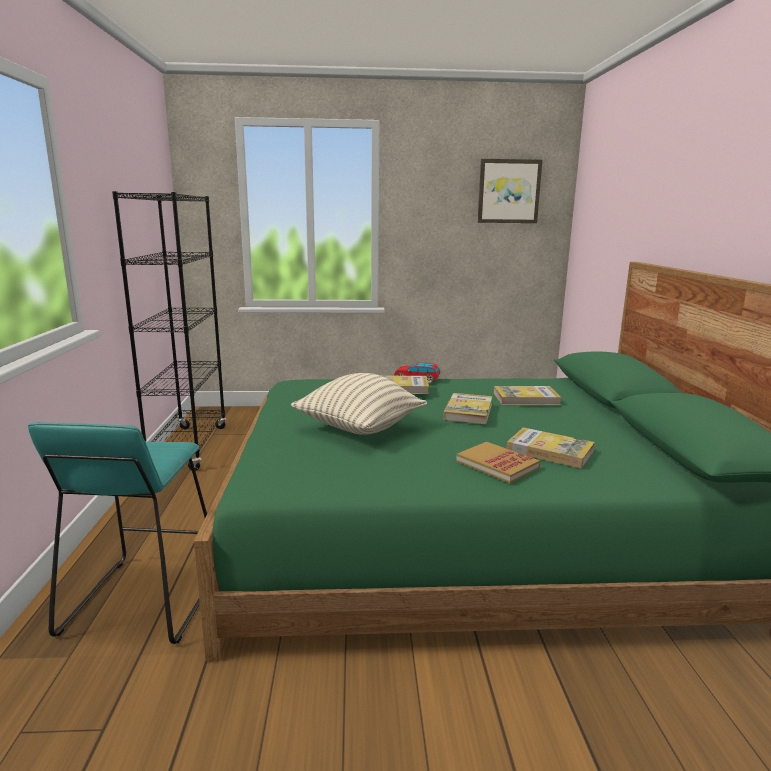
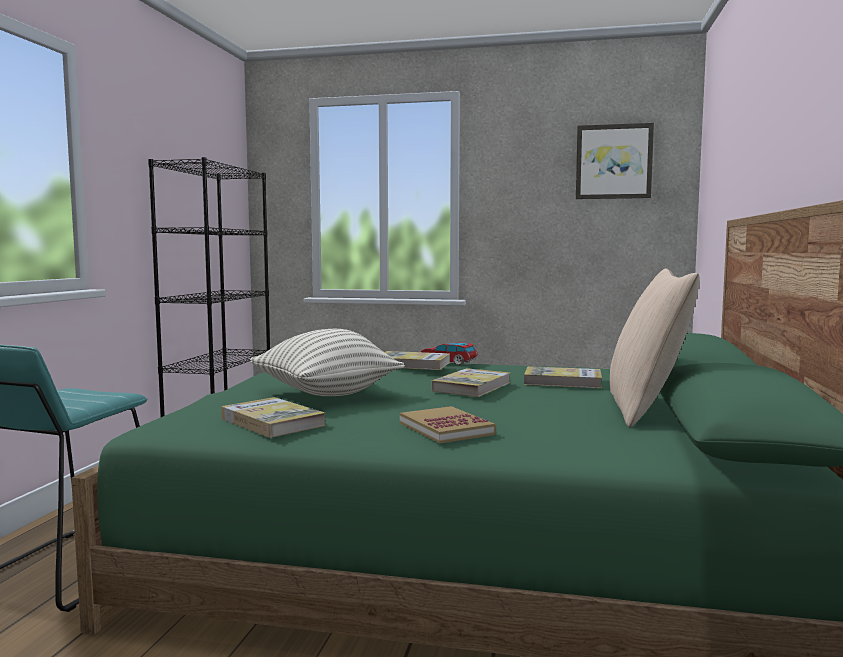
camera: 15 degrees right, 10 degrees down
book [507,427,595,469] -> book moved to [221,397,326,438]
none -> beige pillow [610,268,699,427]

